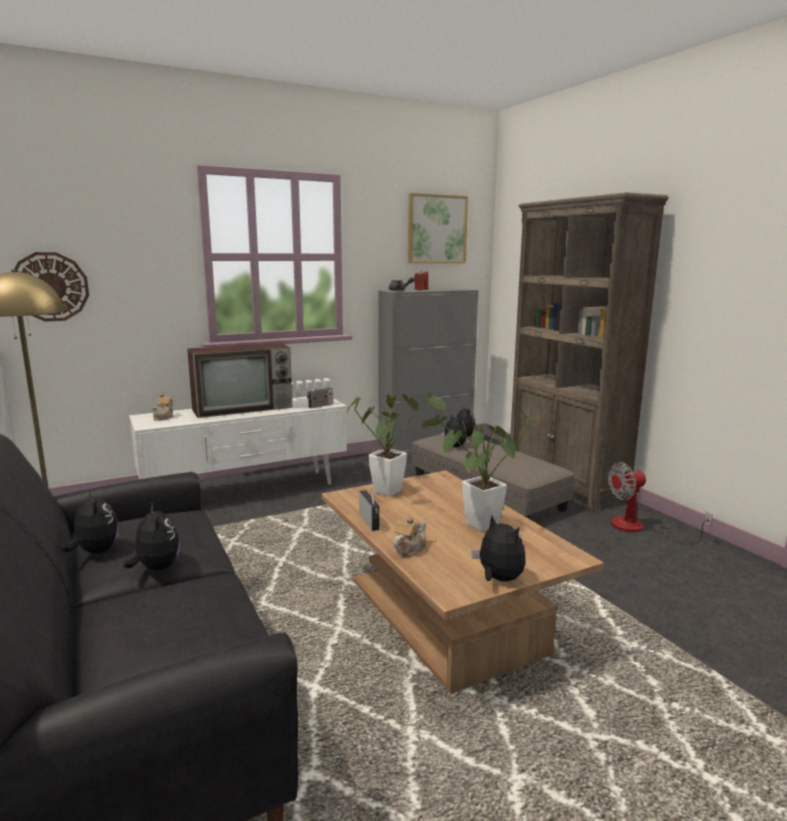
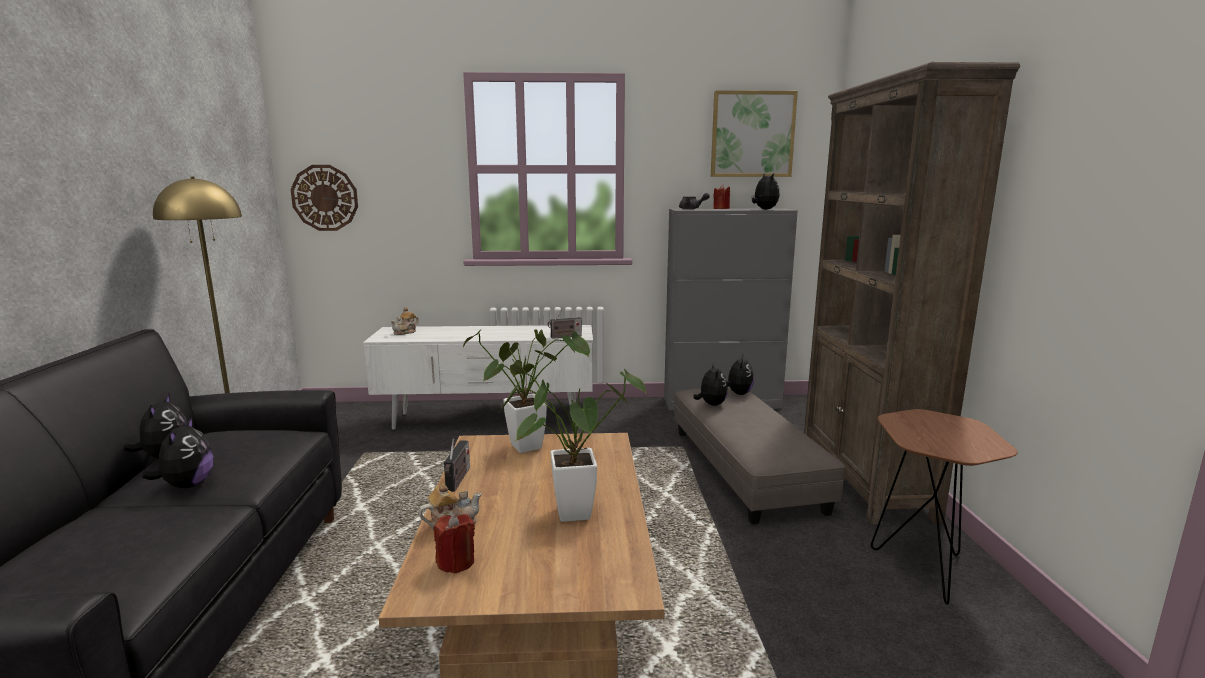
camera: 25 degrees right, 0 degrees up
television [187,343,293,418] -> none
plush toy [471,516,526,581] -> plush toy moved to [752,173,780,210]
fan [608,462,713,544] -> brown side table [871,409,1017,605]
none -> red candle [434,514,475,574]

